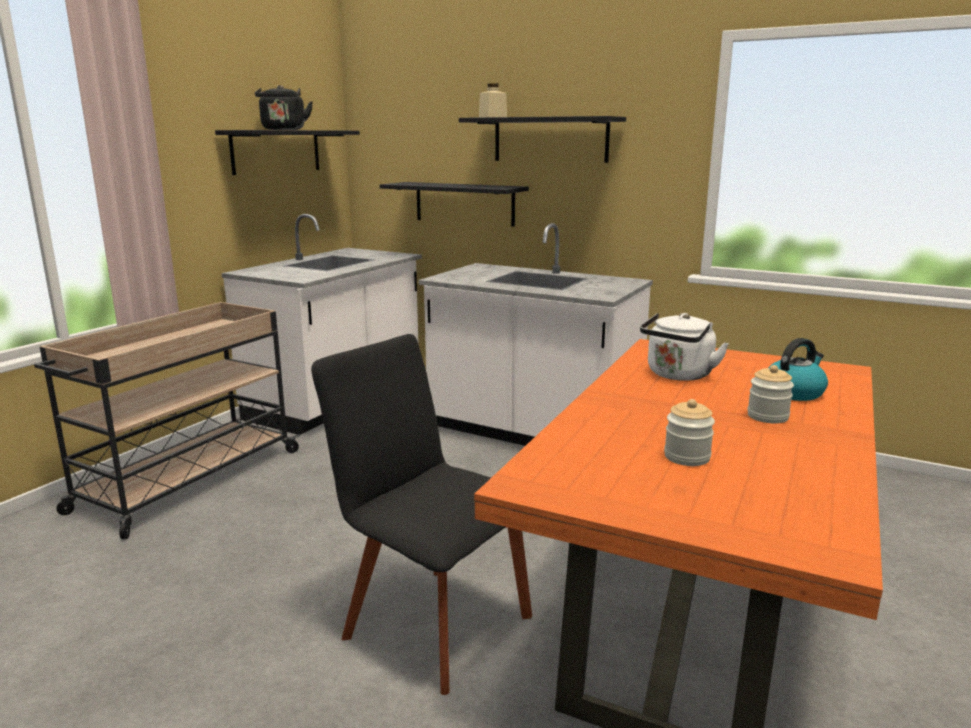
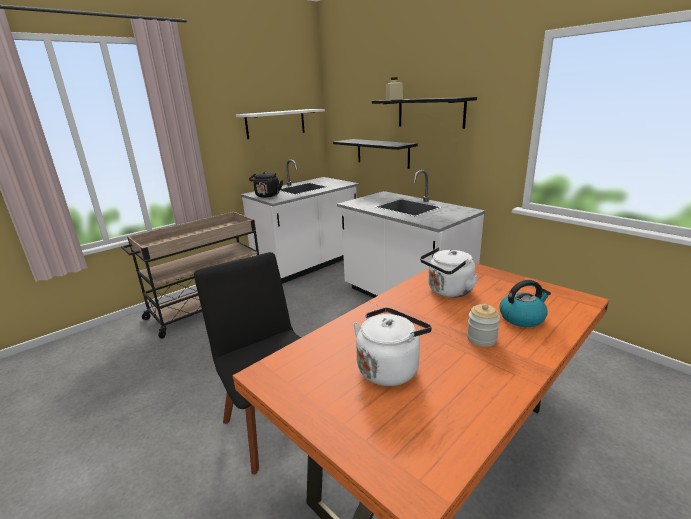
camera: 20 degrees right, 5 degrees up
black shelf [215,130,360,175] -> white shelf [236,109,325,139]
black kettle [255,85,313,130] -> black kettle moved to [249,171,283,198]
jar [664,399,715,466] -> white kettle [353,307,432,386]

